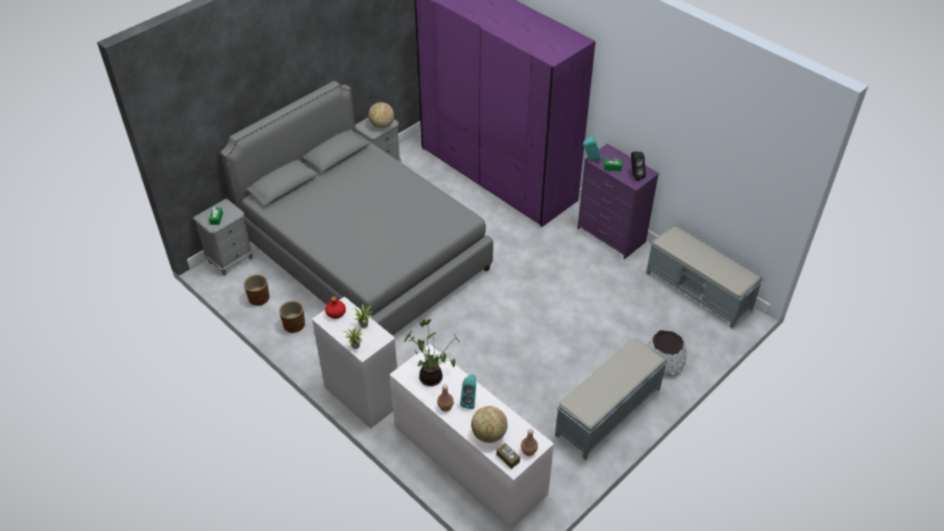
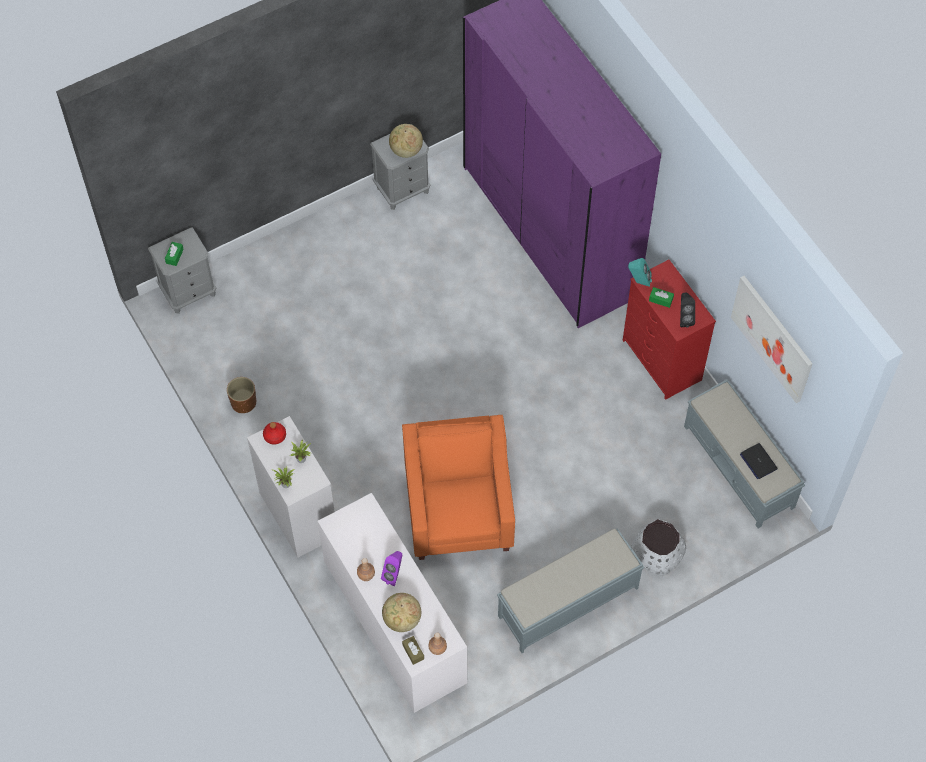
camera: 15 degrees right, 15 degrees up
grey bed [220,81,493,336] -> none
brown planter [244,274,269,306] -> none
potted plant [404,319,460,386] -> none
turquoise speaker [460,374,476,409] -> purple speaker [381,551,403,586]
purple dresser [577,144,659,259] -> red dresser [623,260,716,400]
none -> orange armchair [402,415,515,560]
none -> picture [731,276,813,403]
none -> laptop [740,443,778,479]

